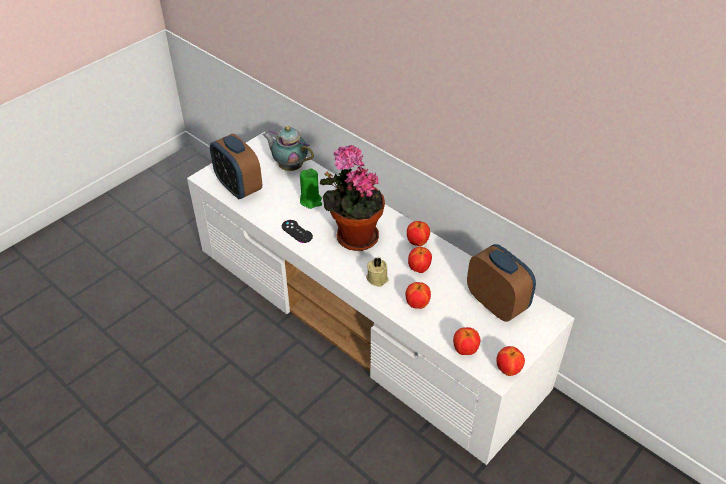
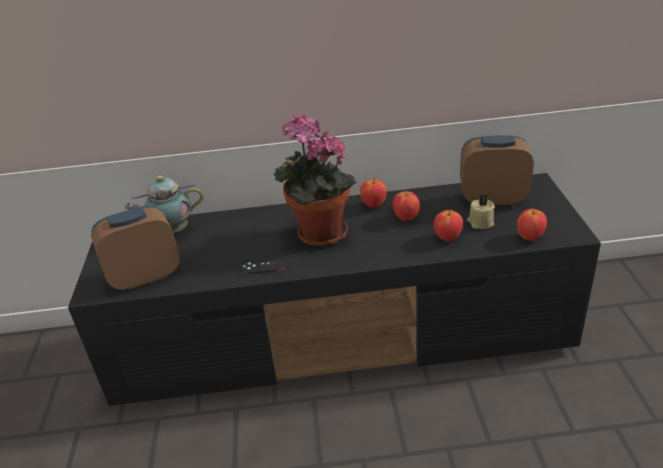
camera: 45 degrees left, 10 degrees down
white tv stand [187,132,575,465] -> black tv stand [68,173,601,406]
alarm clock [210,134,262,200] -> alarm clock turned 150 degrees clockwise [91,205,180,290]
green candle [300,168,322,209] -> none
beige candle [366,257,388,287] -> beige candle moved to [467,194,495,229]
apple [496,346,525,376] -> none

